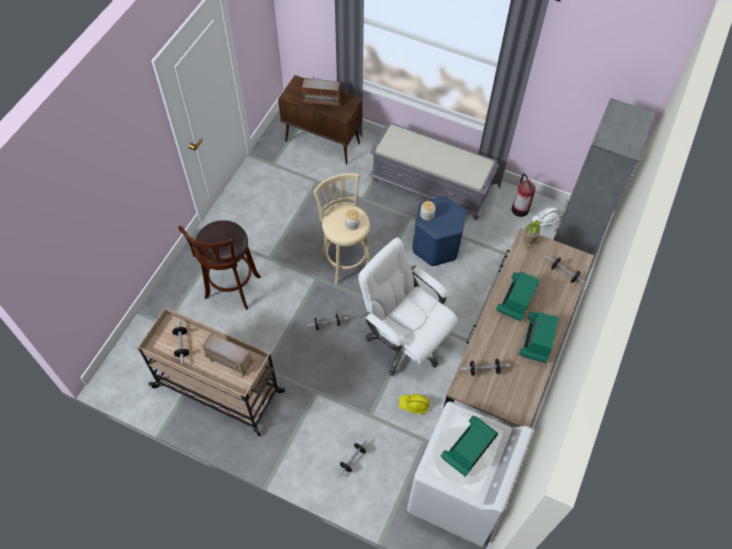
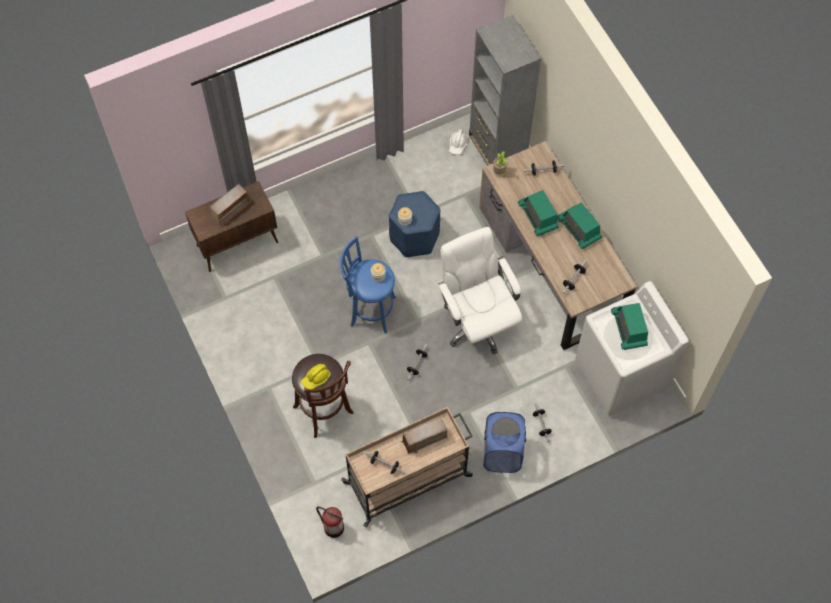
camera: 50 degrees left, 5 degrees up
beige stool [313,173,371,285] -> blue stool [340,236,396,334]
white office chair [358,237,459,376] -> white office chair turned 75 degrees clockwise [438,227,522,354]
grey bench [369,122,499,220] -> none
yellow hard hat [399,394,429,414] -> yellow hard hat moved to [301,364,331,389]
fire extinguisher [512,173,536,217] -> fire extinguisher moved to [316,506,344,538]
none -> blue laundry basket [484,412,526,473]

